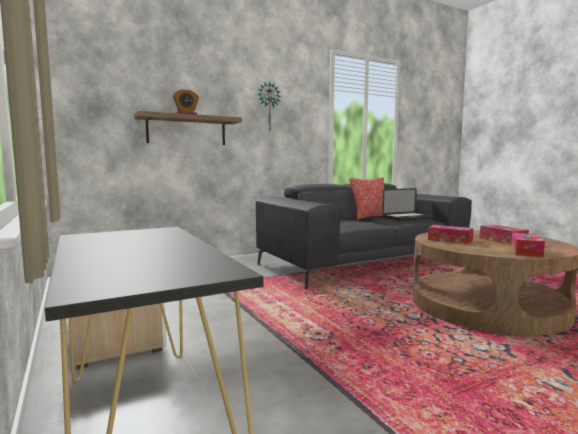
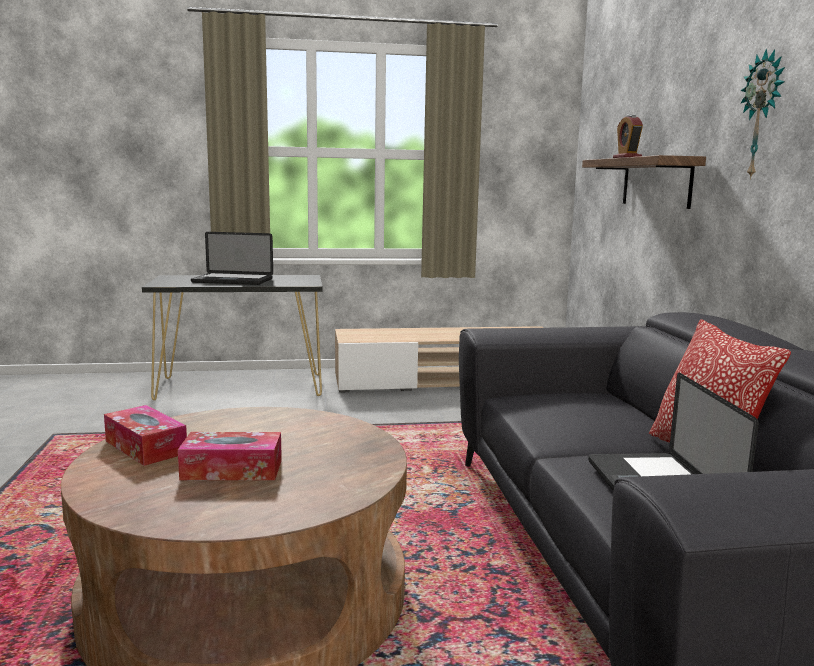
camera: 110 degrees right, 5 degrees up
tissue box [428,225,474,244] -> none
none -> laptop [191,232,273,285]

